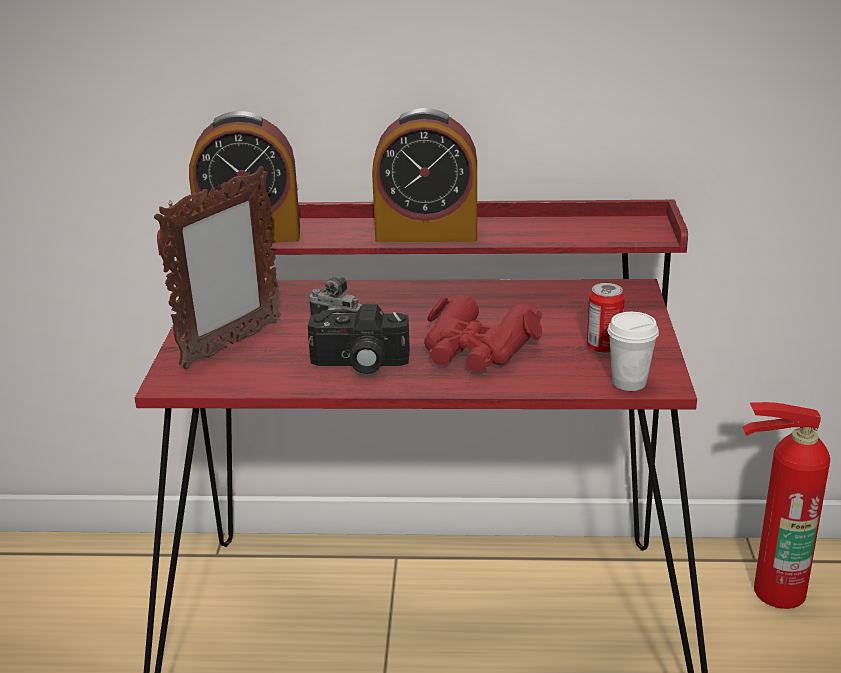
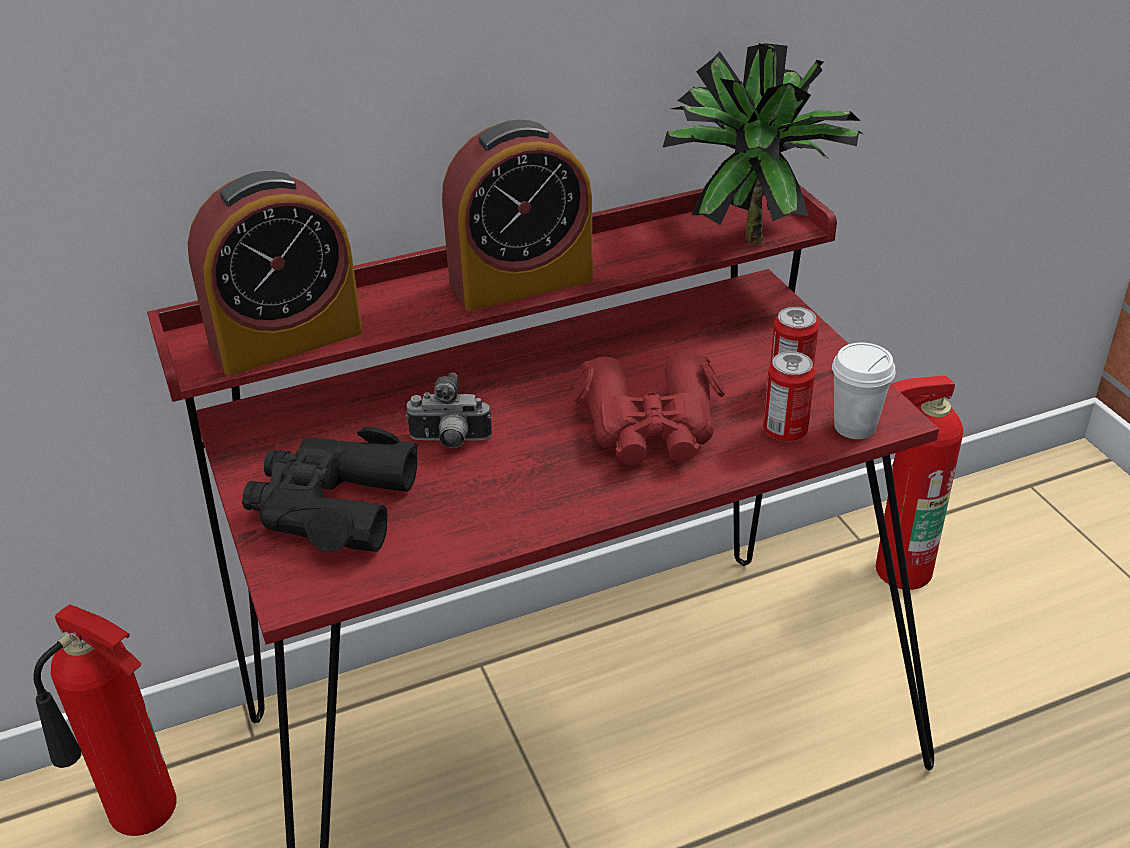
camera: 25 degrees left, 10 degrees up
picture frame [154,166,281,369] -> black binoculars [242,426,418,552]
camera [308,304,410,374] -> none
none -> fire extinguisher [33,604,177,836]
none -> potted plant [663,43,863,244]
none -> can [763,351,815,441]

